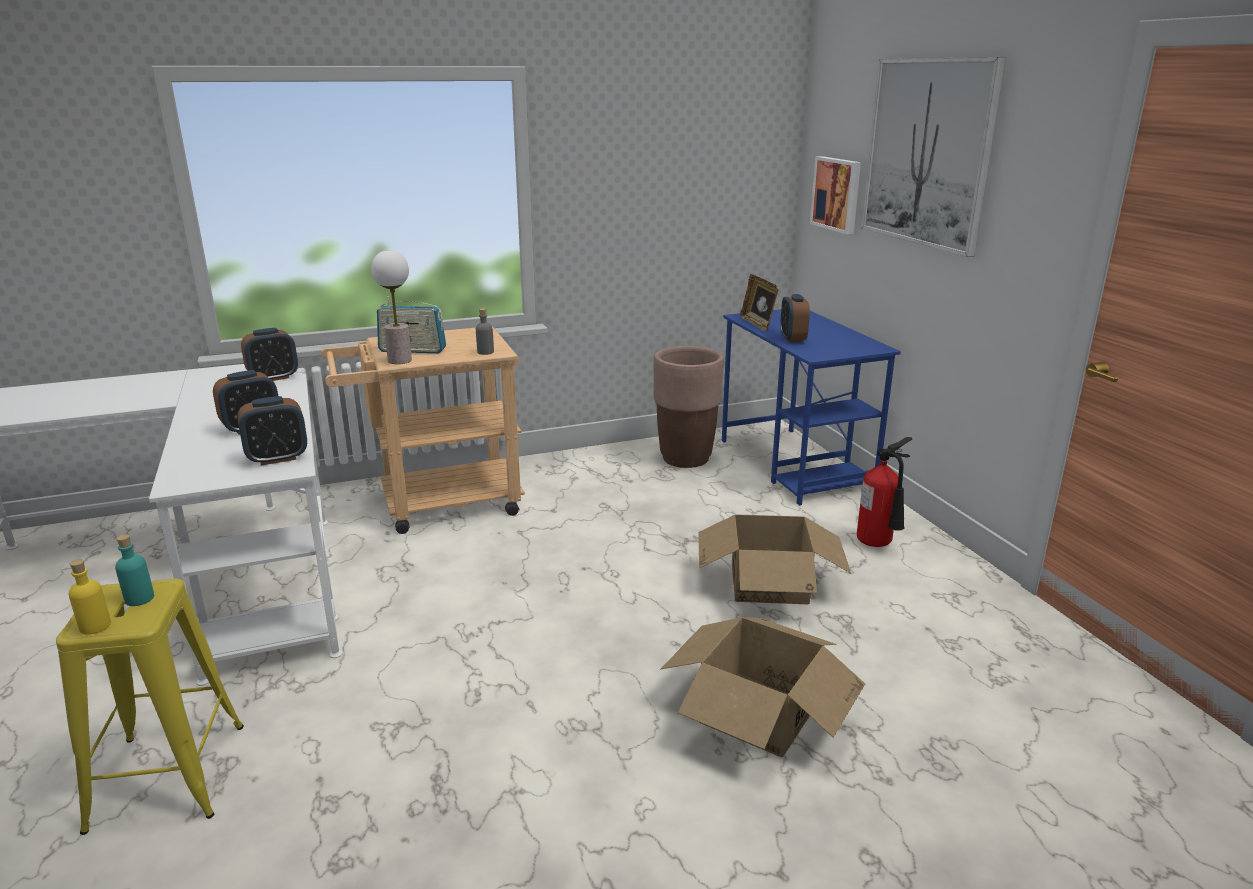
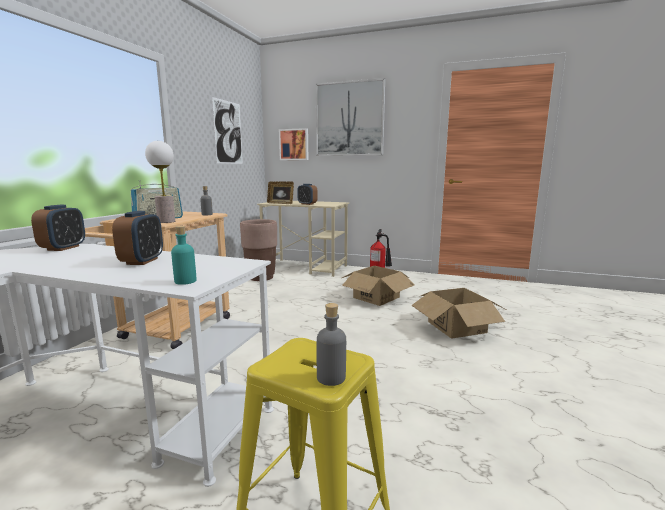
camera: 50 degrees left, 10 degrees down
yellow bottle [69,559,111,635] -> grey bottle [317,303,346,386]
turquoise bottle [115,534,154,606] -> turquoise bottle moved to [171,226,197,285]
alarm clock [237,396,307,465] -> none
blue desk [722,309,901,505] -> beige desk [257,201,349,277]
none -> picture [212,97,243,164]

